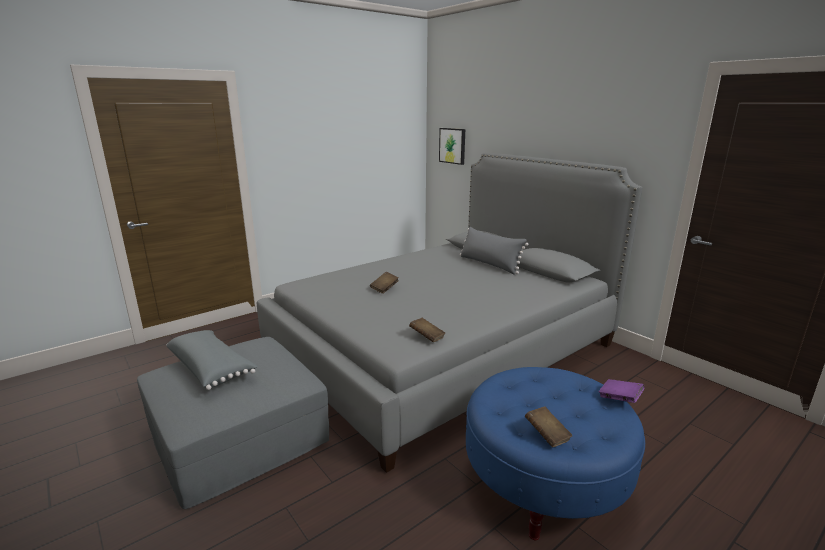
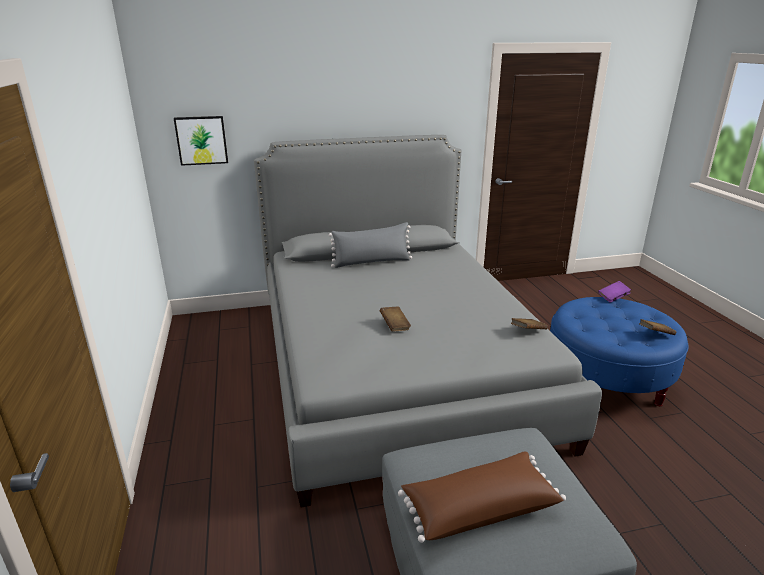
camera: 65 degrees left, 5 degrees up
grey pillow [166,330,258,390] -> brown pillow [398,451,566,543]

